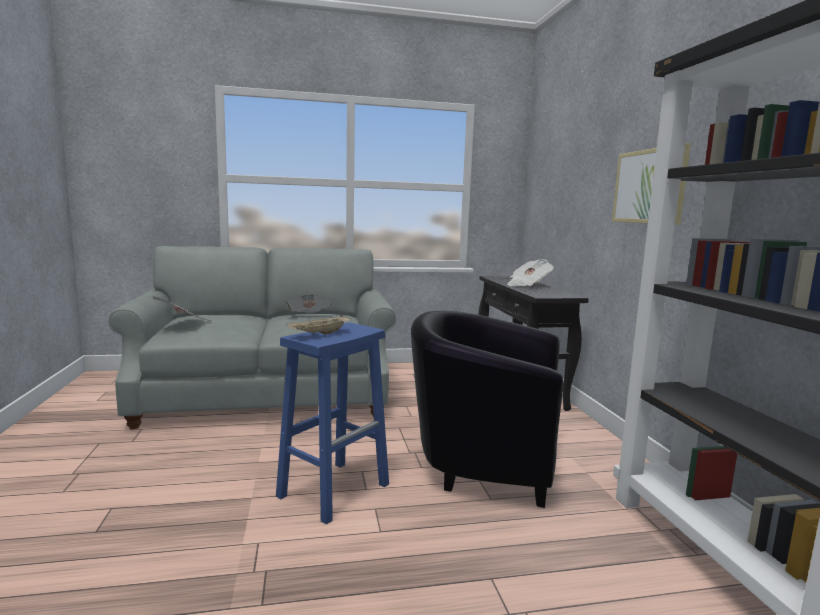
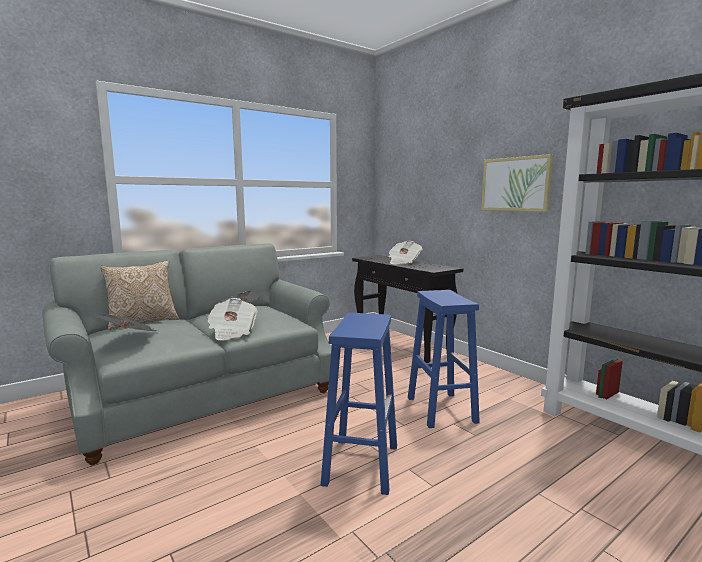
camera: 25 degrees left, 0 degrees up
beige tray [286,315,351,335] -> none
black armchair [411,311,563,508] -> blue stool [408,290,480,428]
none -> pillow [100,260,179,330]
none -> newspaper [207,298,258,341]

